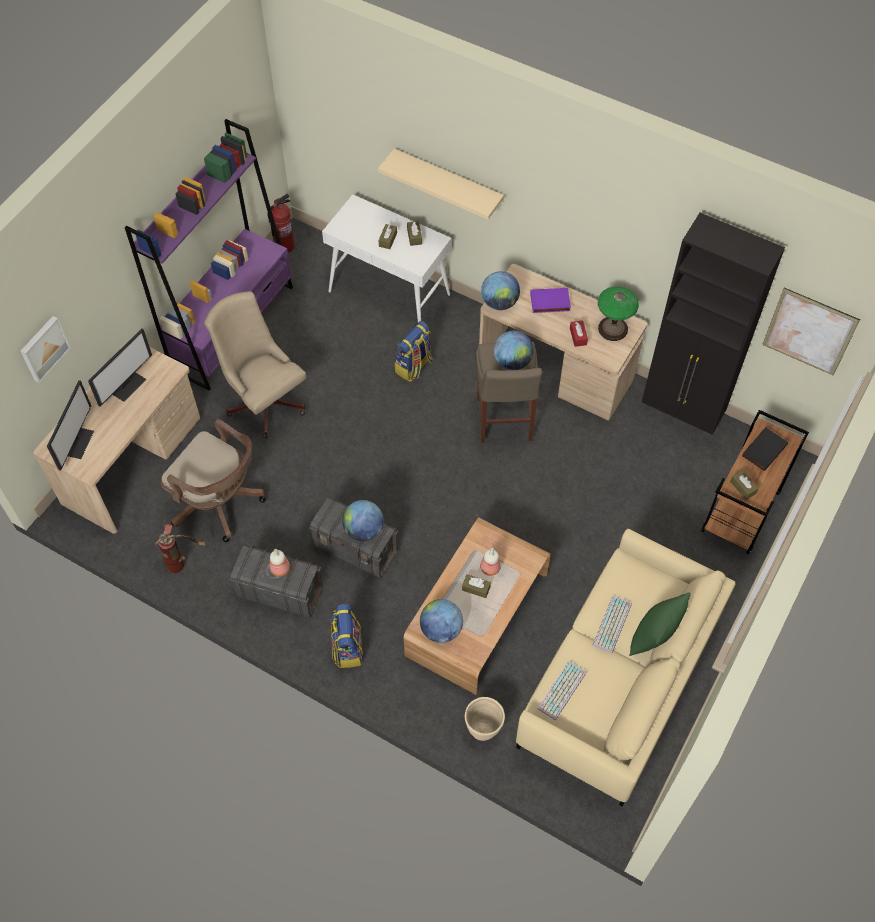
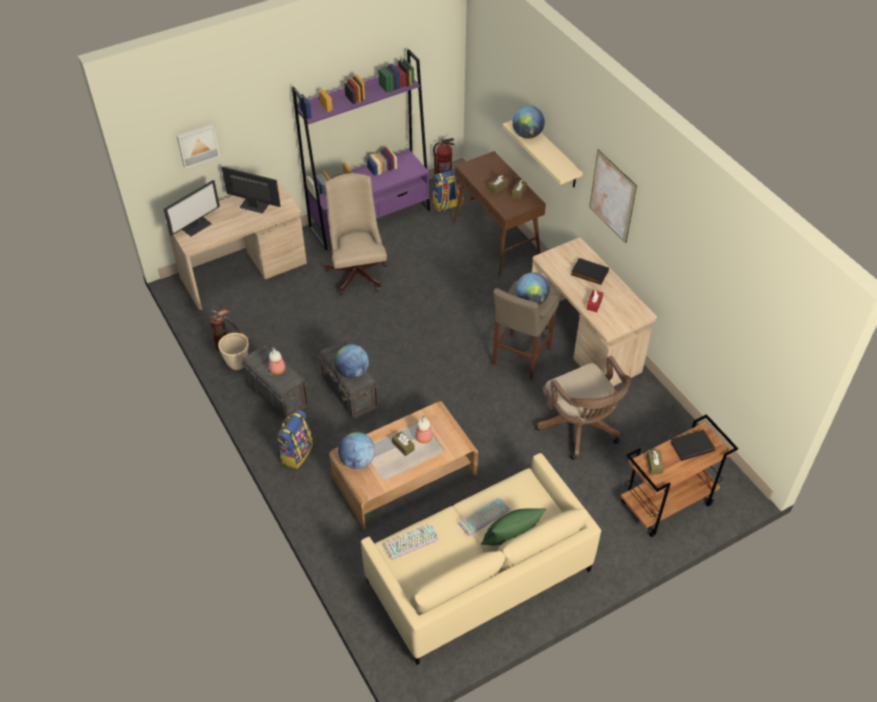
camera: 30 degrees right, 10 degrees down
monitor [88,329,152,407] -> monitor turned 135 degrees counterclockwise [222,167,281,214]
brown office chair [161,419,266,542] -> brown office chair moved to [535,356,631,460]
white console table [322,194,451,323] -> brown console table [453,151,546,276]
backpack [395,321,432,382] -> backpack moved to [433,169,464,212]
beige planter [465,697,505,741] -> beige planter moved to [218,333,249,370]
globe [481,271,520,310] -> globe moved to [512,106,545,139]
purple book [530,288,571,313] -> black book [571,258,609,285]
table lamp [598,286,639,341] -> none
black cabinet [642,213,785,441] -> none
picture [762,288,860,376] -> picture moved to [589,150,637,243]

